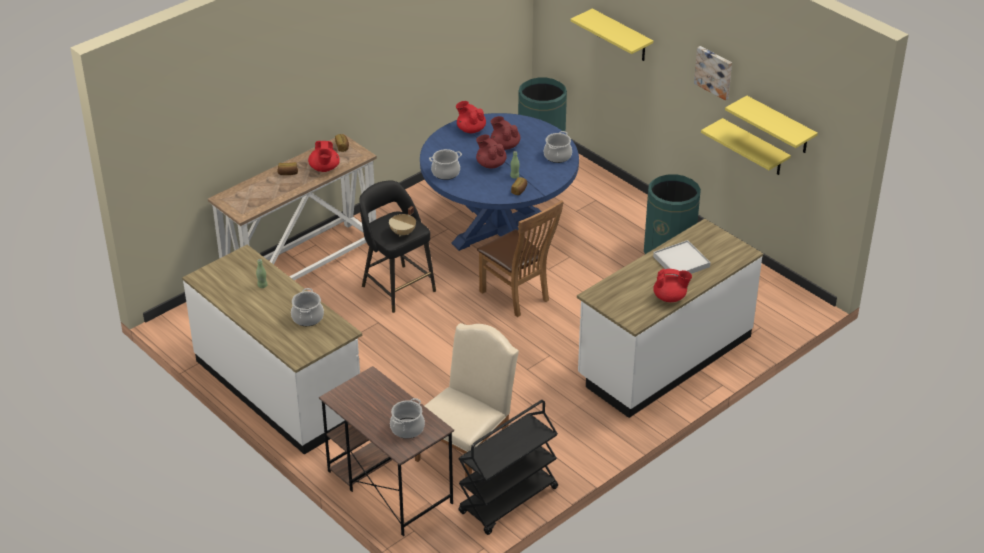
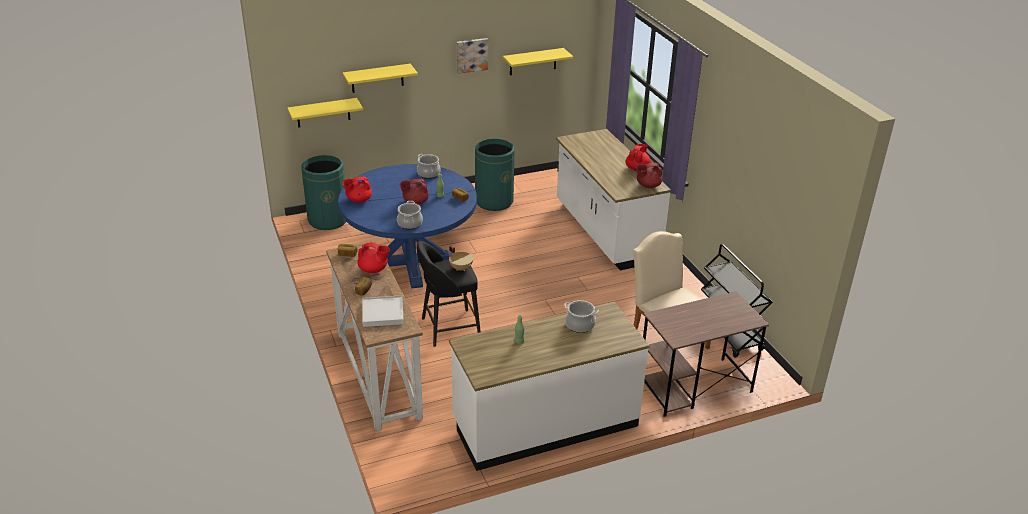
camera: 70 degrees left, 5 degrees down
cooking pot [390,398,425,439] -> none
brown chair [477,200,564,317] -> none
red teapot [490,116,520,150] -> red teapot moved to [636,163,662,188]
white tray [653,240,710,276] -> white tray moved to [362,295,404,327]
yellow shelf [701,118,791,175] -> yellow shelf moved to [287,98,363,127]

